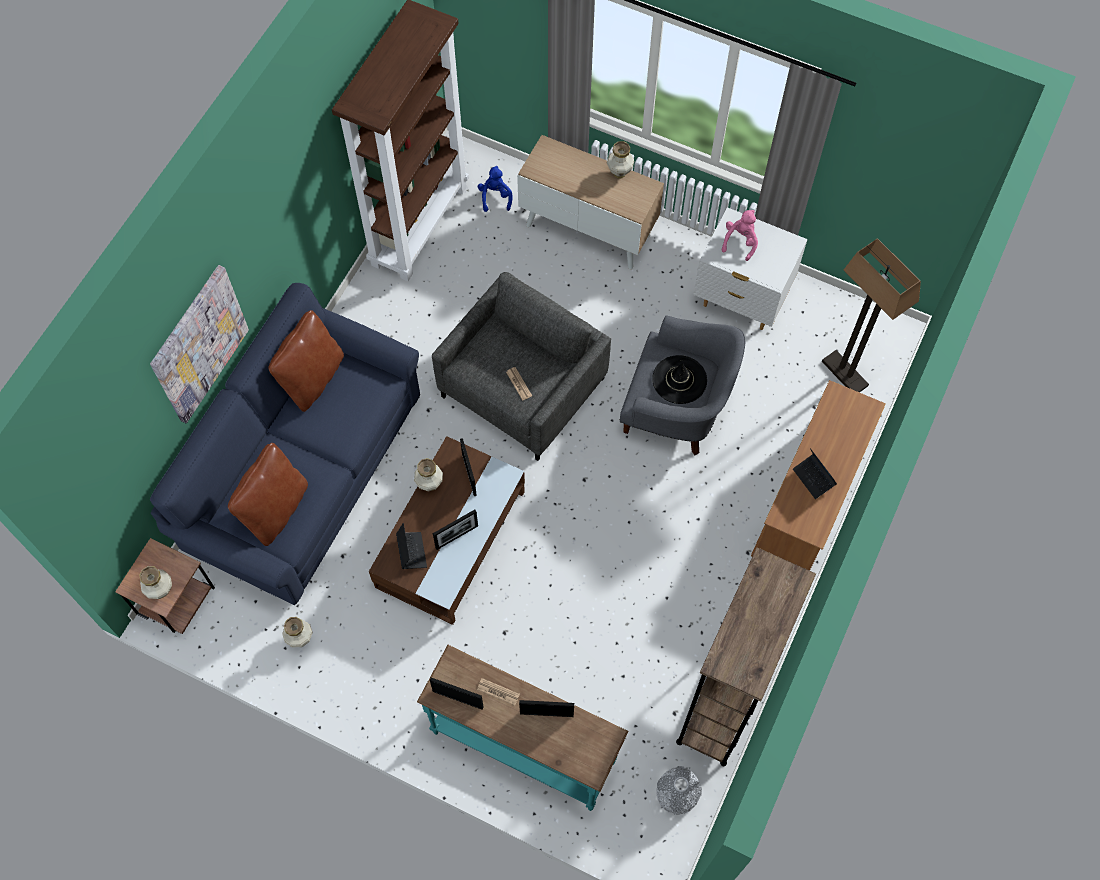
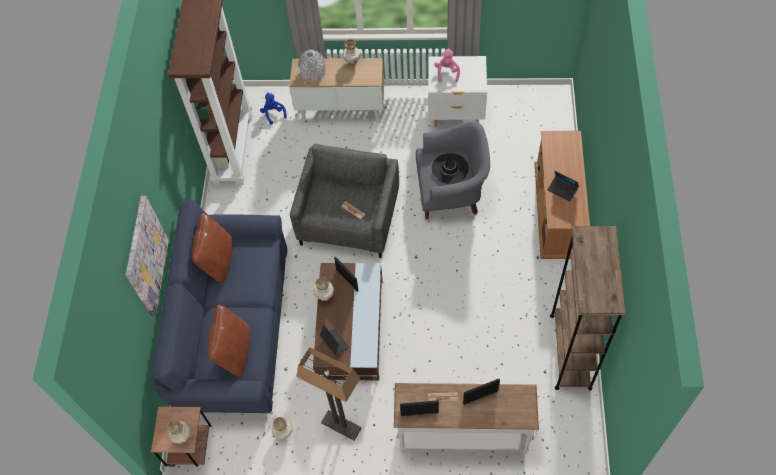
camera: 20 degrees left, 5 degrees down
turquoise console table [417,645,629,811] -> white console table [394,383,539,455]
picture frame [433,510,478,550] -> none
grey vase [657,766,702,815] -> grey vase moved to [298,50,325,82]
floor lamp [822,238,921,393] -> floor lamp moved to [296,347,361,441]

